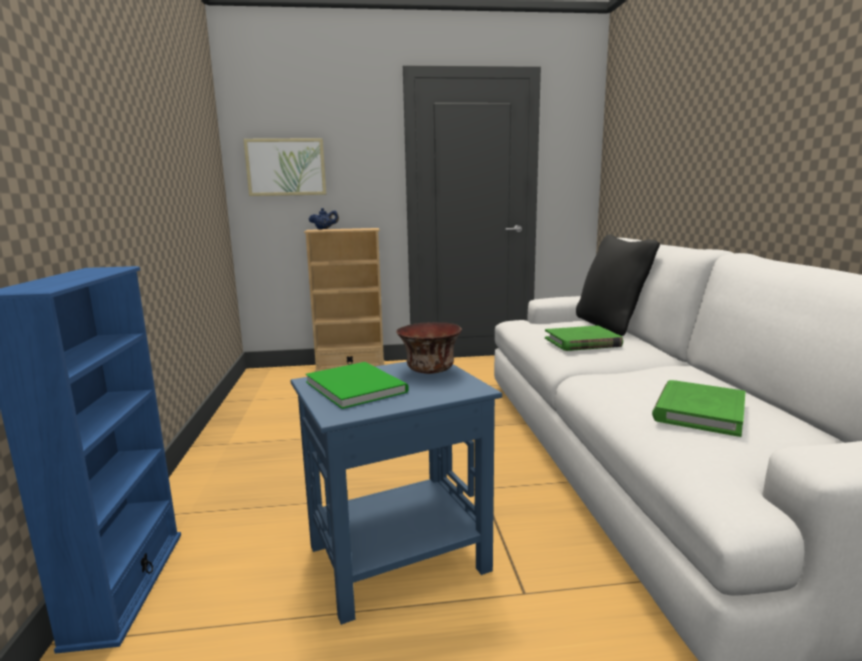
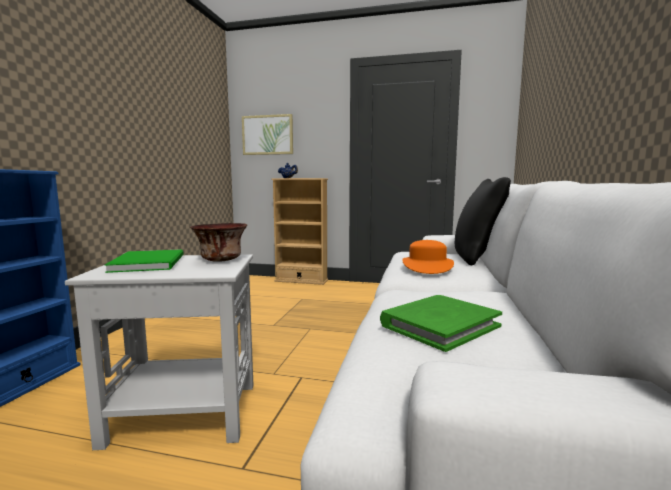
camera: 20 degrees right, 5 degrees down
blue side table [291,362,502,625] -> white side table [65,254,253,450]
green book [545,326,623,351] -> orange hat [402,240,454,274]

